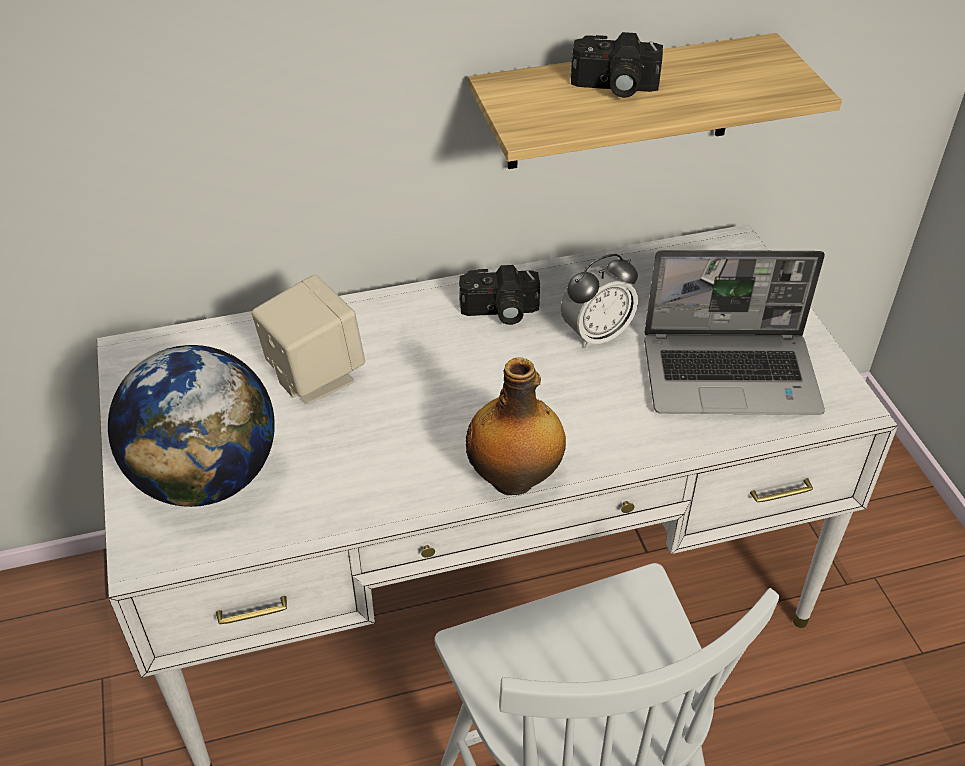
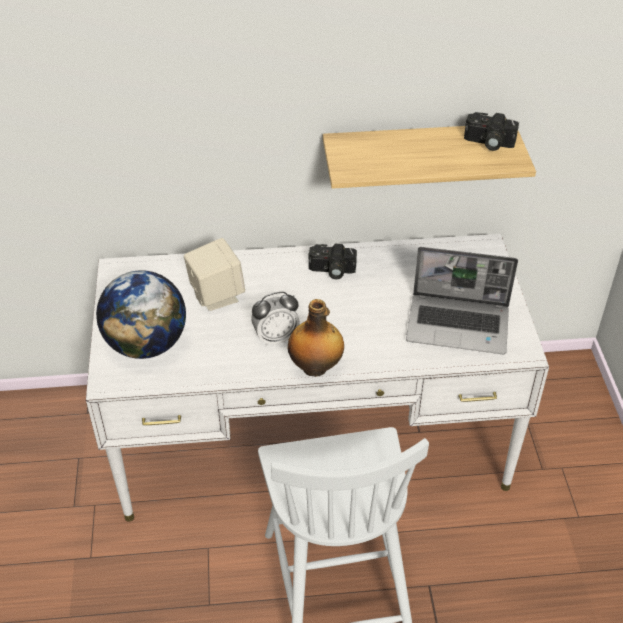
camera: 10 degrees right, 0 degrees up
alarm clock [561,254,638,349] -> alarm clock moved to [251,292,300,346]
camera [571,32,663,98] -> camera moved to [464,112,519,151]

